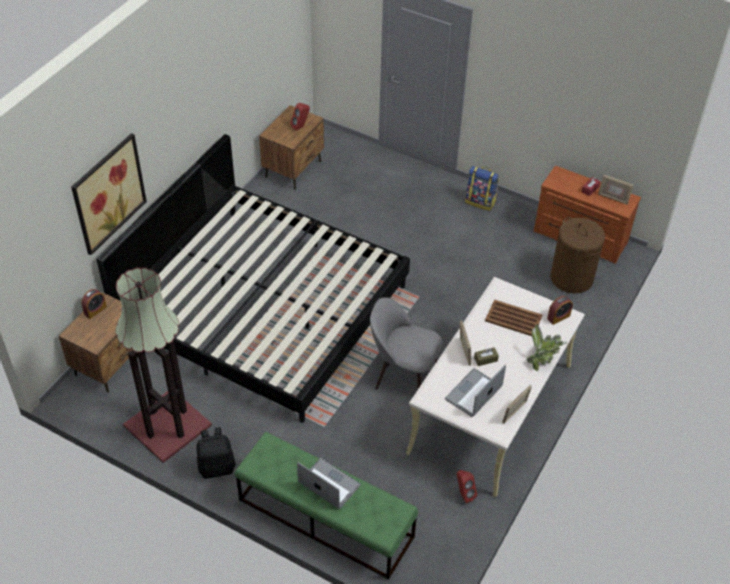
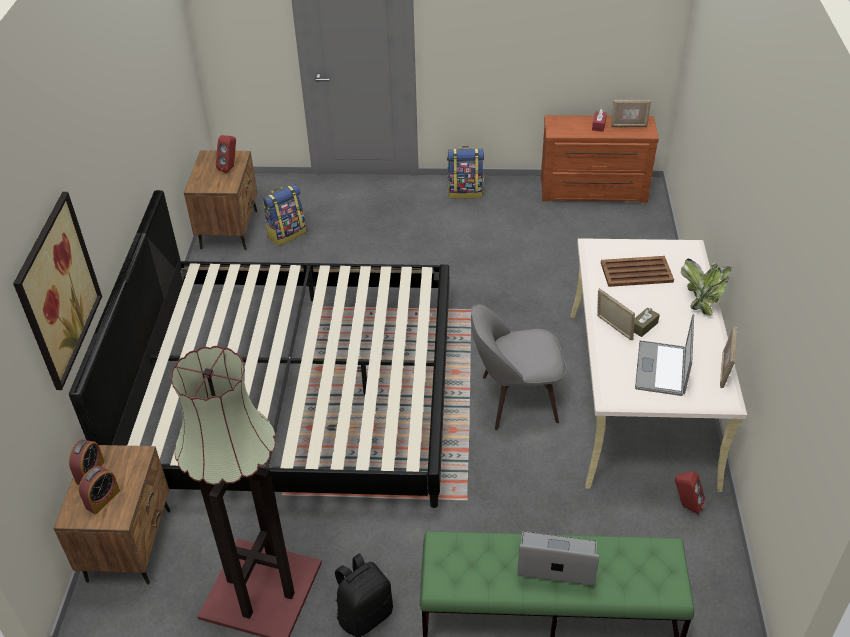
camera: 25 degrees left, 5 degrees down
alarm clock [547,296,573,325] -> alarm clock moved to [79,466,120,515]
brown laundry basket [550,217,605,293] -> none
none -> backpack [263,184,307,246]

